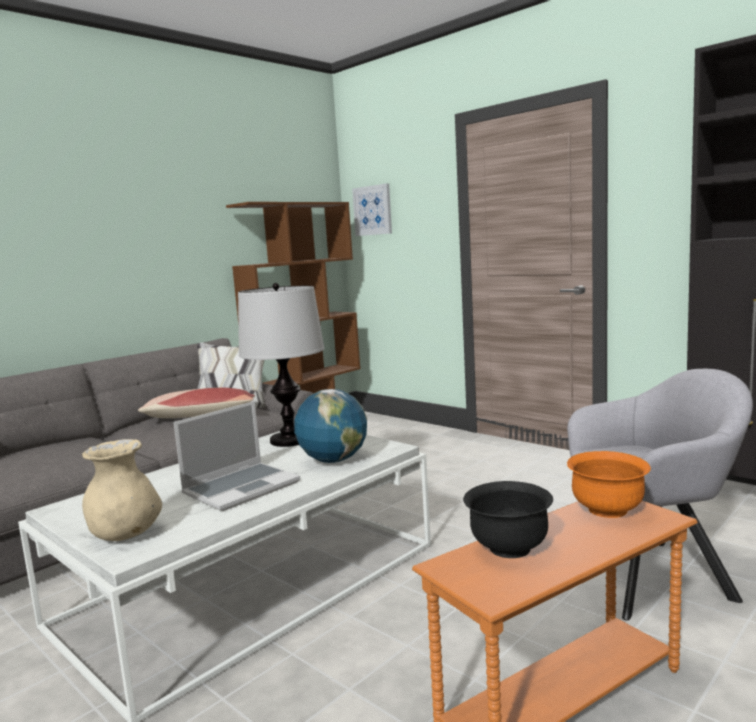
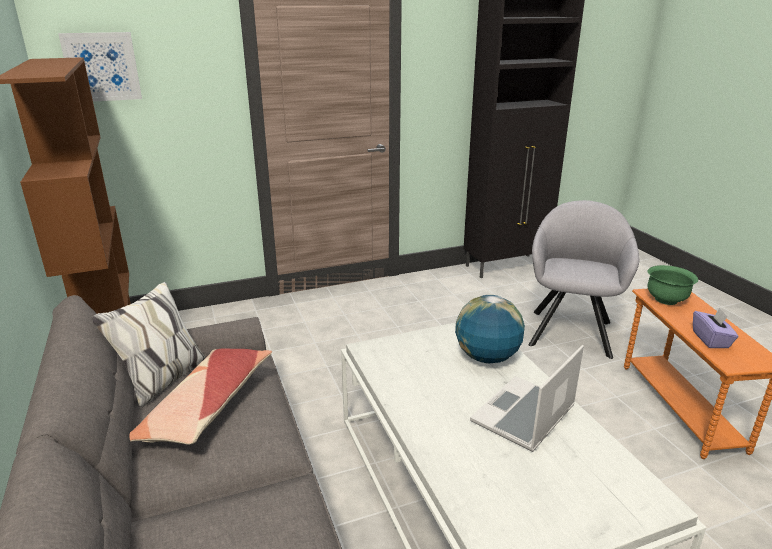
camera: 65 degrees left, 15 degrees up
beige vase [82,439,162,541] -> none
laptop [174,401,300,512] -> laptop turned 120 degrees counterclockwise [470,345,584,452]
table lamp [238,283,325,447] -> none
black bowl [463,481,553,558] -> purple tissue box [693,308,738,348]
orange bowl [567,451,651,518] -> green bowl [648,265,698,305]

